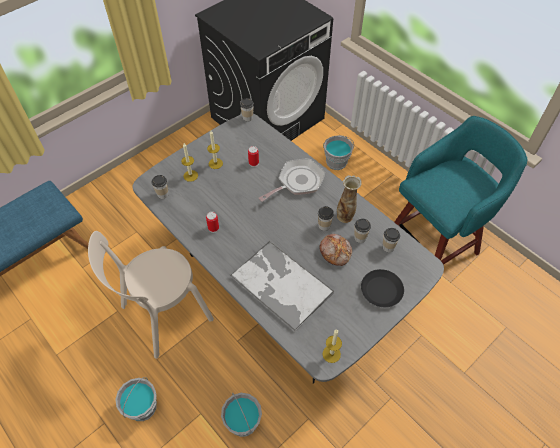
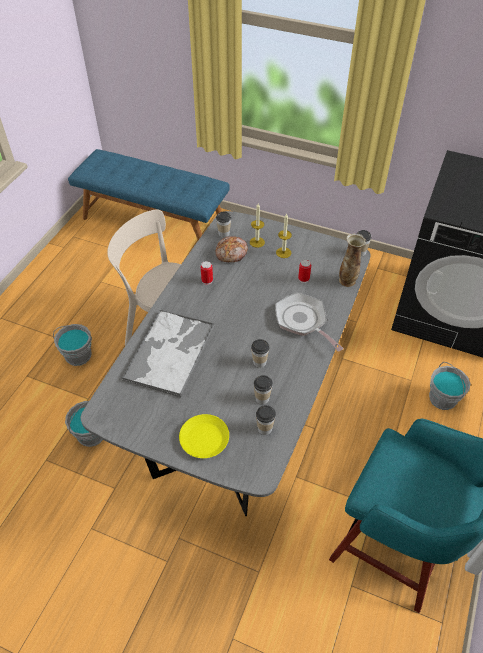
camera: 65 degrees right, 5 degrees down
frying pan [258,159,325,202] -> frying pan turned 150 degrees counterclockwise [275,293,343,352]
bread [319,234,352,266] -> bread moved to [216,236,248,262]
candle [322,329,342,363] -> none
vase [337,175,362,223] -> vase moved to [339,233,366,287]
black plate [361,269,404,307] -> yellow plate [179,414,229,458]

